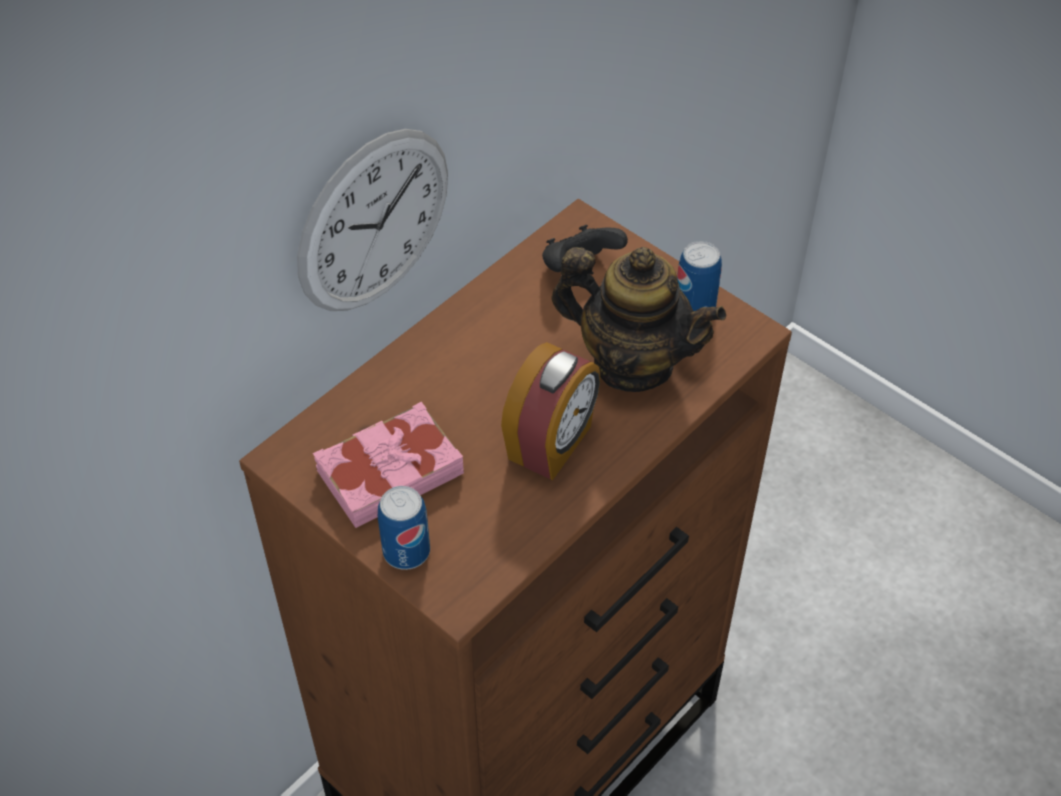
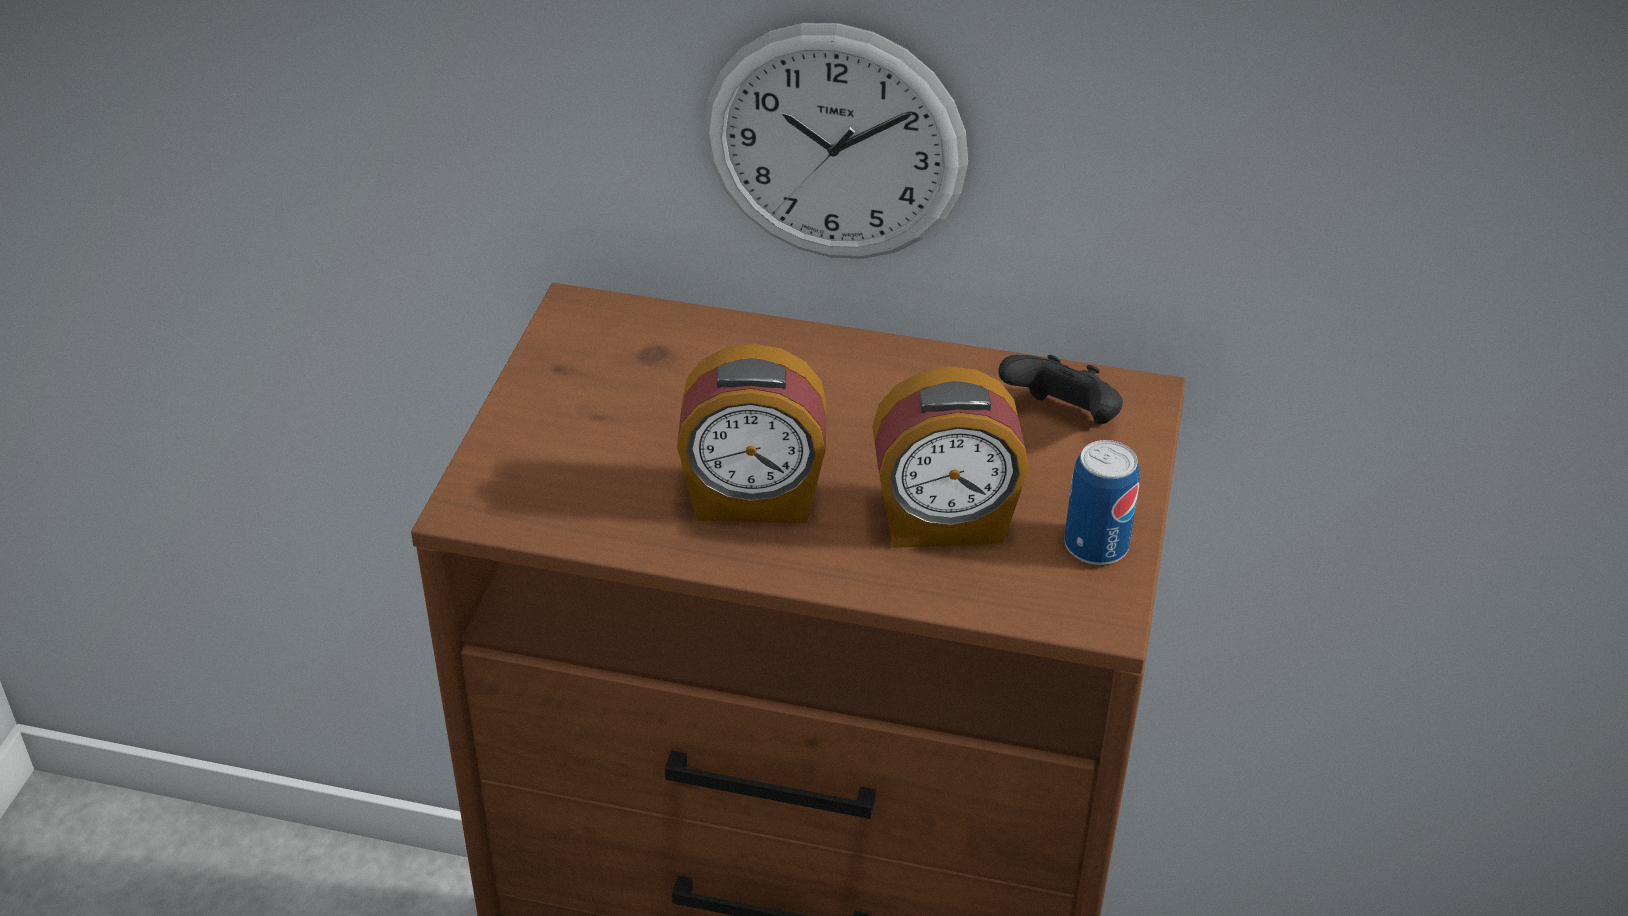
camera: 60 degrees right, 10 degrees down
pink book [313,402,464,528] -> none
can [378,486,430,570] -> none
teapot [551,247,727,392] -> alarm clock [872,366,1029,548]

